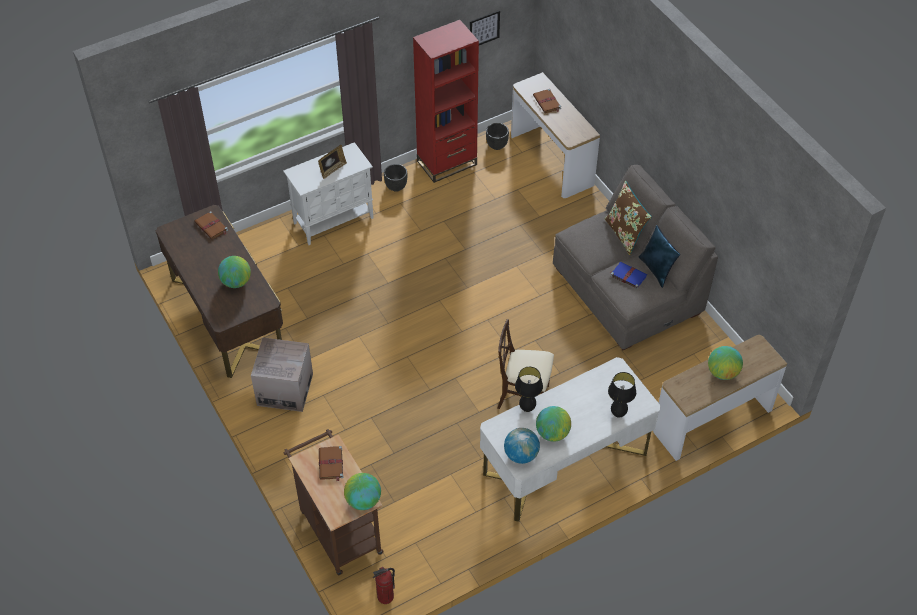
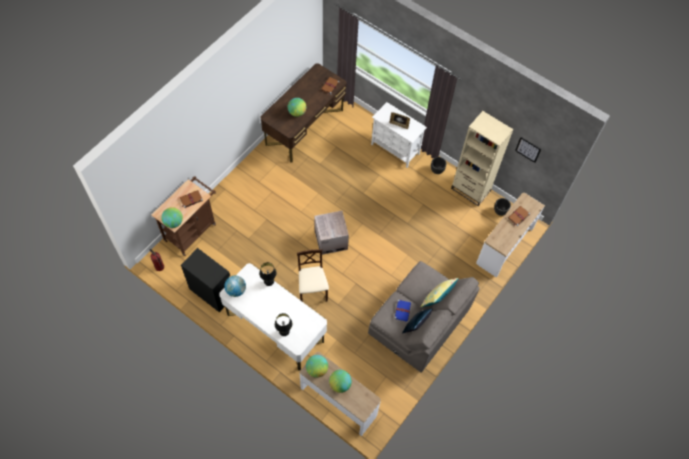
camera: 65 degrees right, 10 degrees up
cardboard box [251,338,313,412] -> cardboard box moved to [314,211,349,255]
red bookcase [413,20,479,183] -> beige bookcase [451,111,514,206]
globe [536,406,571,442] -> globe moved to [306,355,328,378]
brown pillow [605,181,652,255] -> yellow pillow [421,278,459,307]
none -> black cabinet [181,248,230,312]

